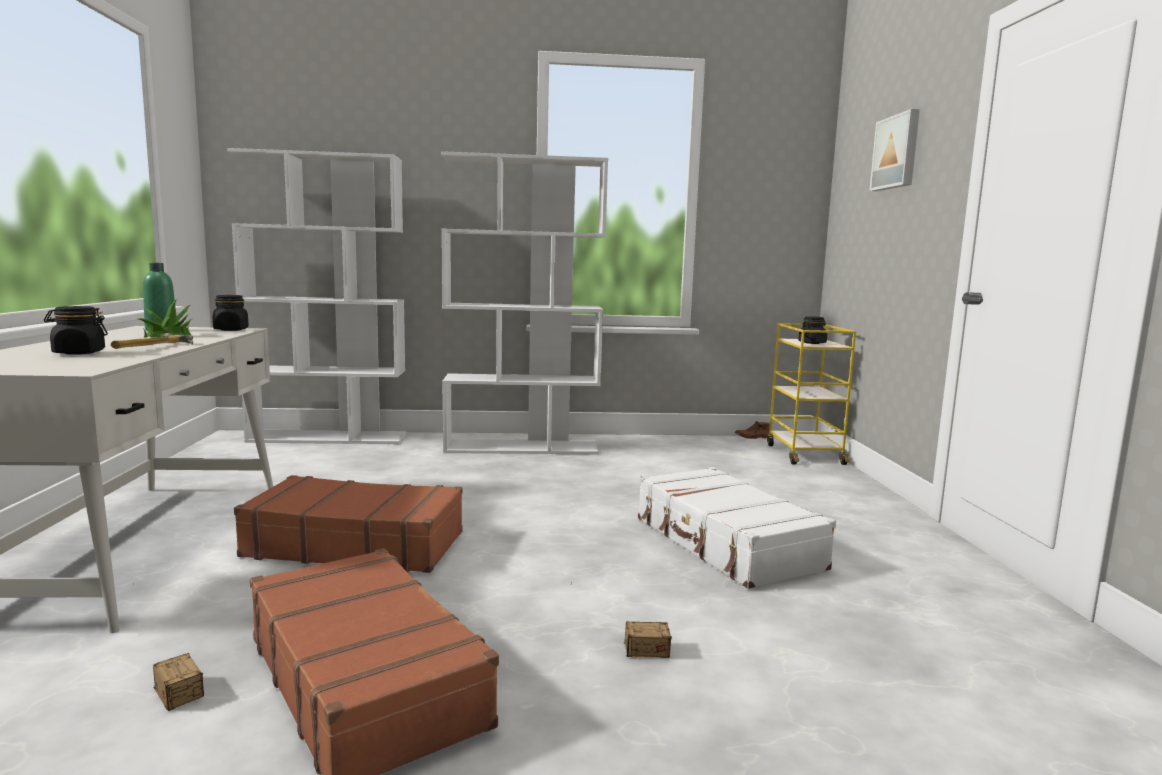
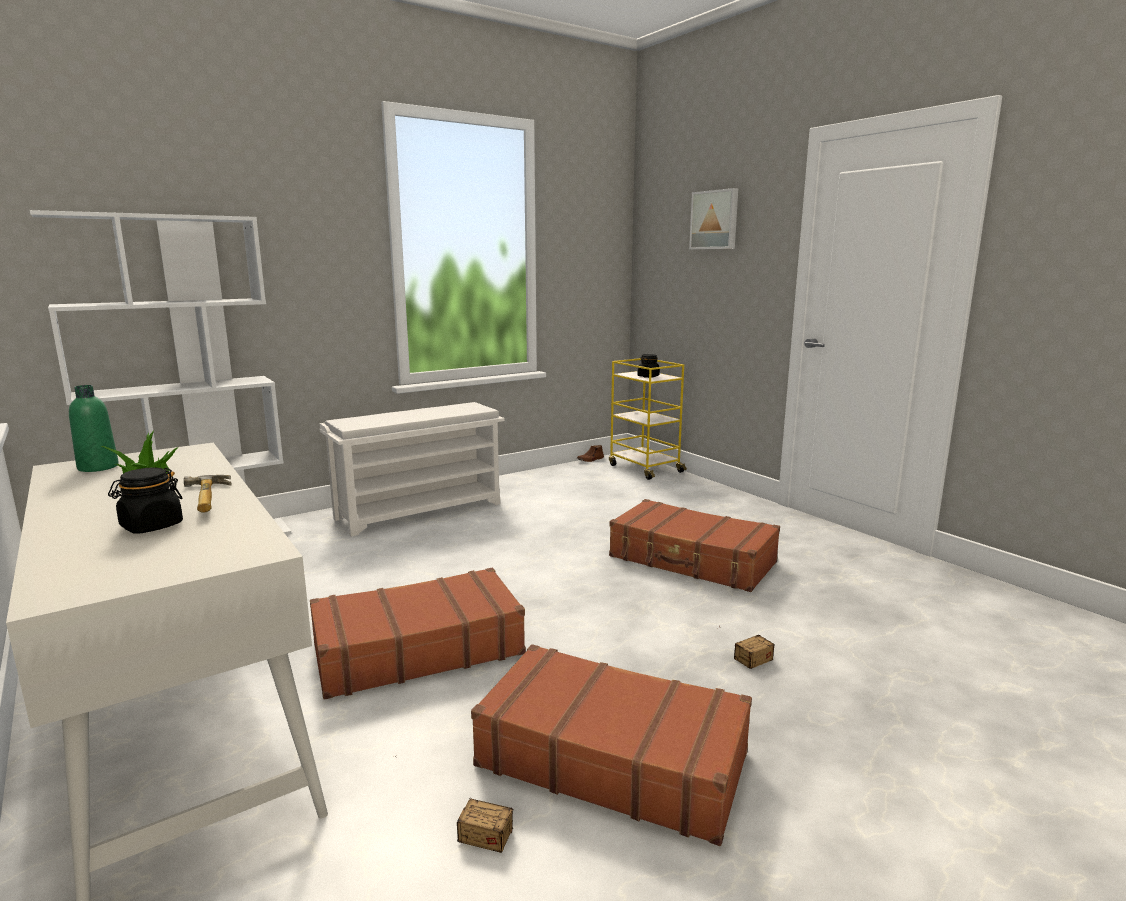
camera: 30 degrees left, 5 degrees up
black jar [213,295,249,331] -> none
white bookcase [441,151,608,454] -> white shoe rack [320,402,505,537]
white suitcase [638,467,836,589] -> brown suitcase [609,499,780,592]

